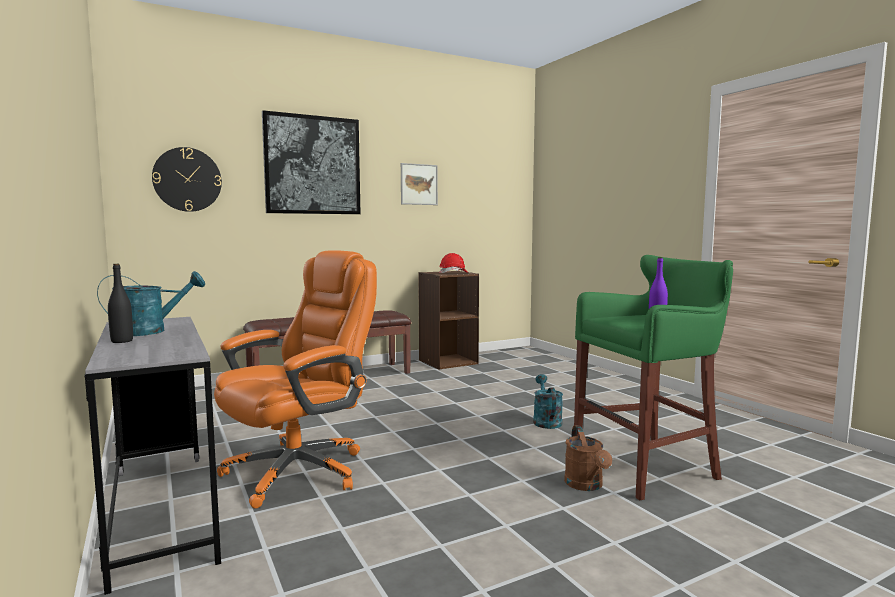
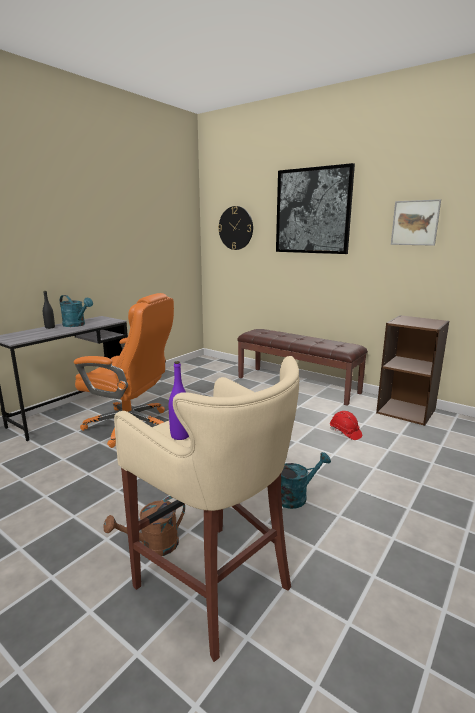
camera: 65 degrees right, 10 degrees up
red hard hat [439,253,468,274] -> red hard hat moved to [330,411,362,440]
green stool [574,255,733,500] -> beige stool [114,356,299,662]

